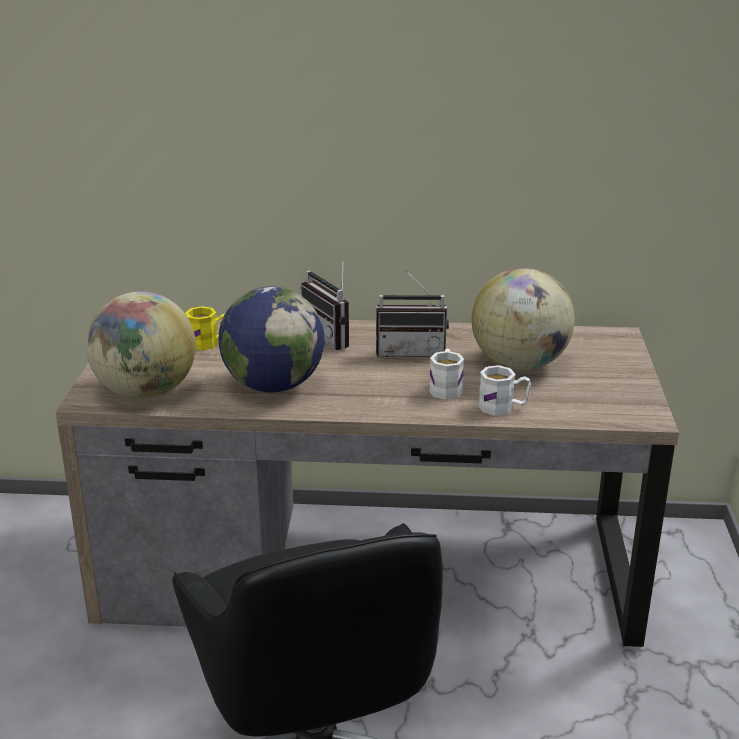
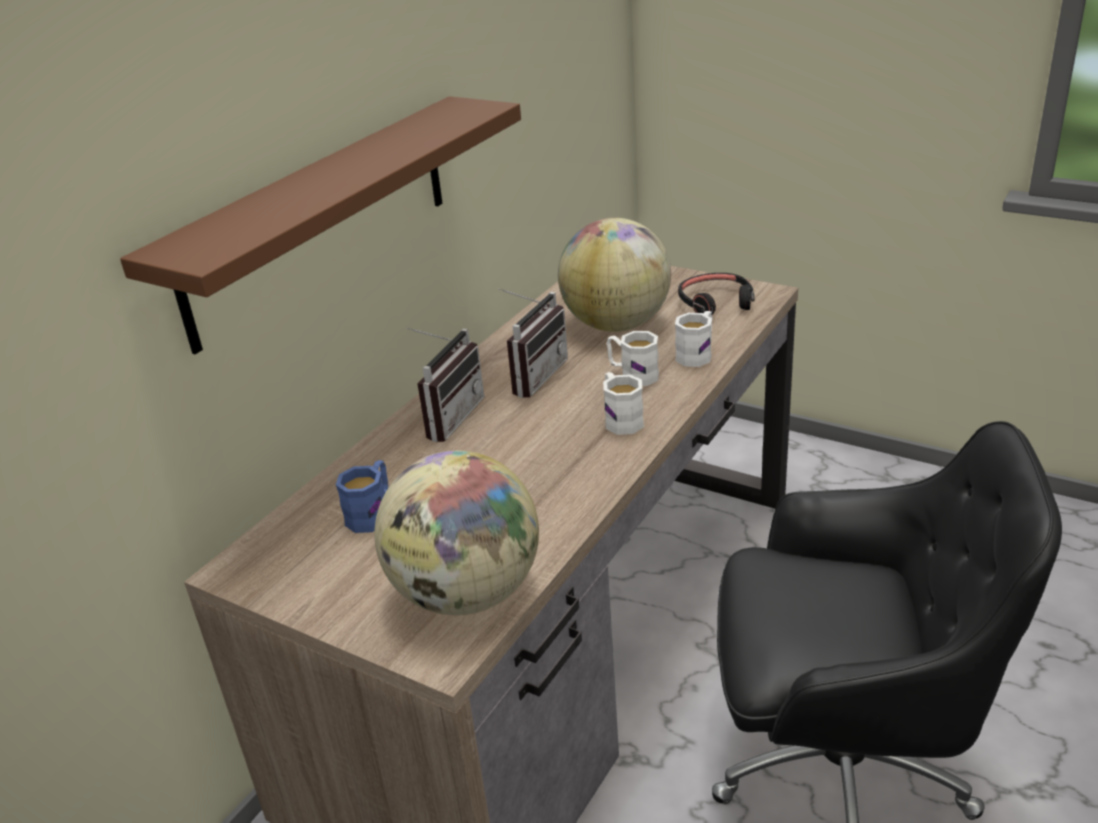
camera: 60 degrees left, 5 degrees up
yellow mug [185,306,225,351] -> blue mug [336,460,388,533]
globe [218,286,325,393] -> none
radio [301,257,349,350] -> radio turned 60 degrees counterclockwise [407,328,484,442]
none -> brown shelf [120,96,521,354]
none -> white mug [603,372,644,435]
none -> black headphones [678,273,755,315]

